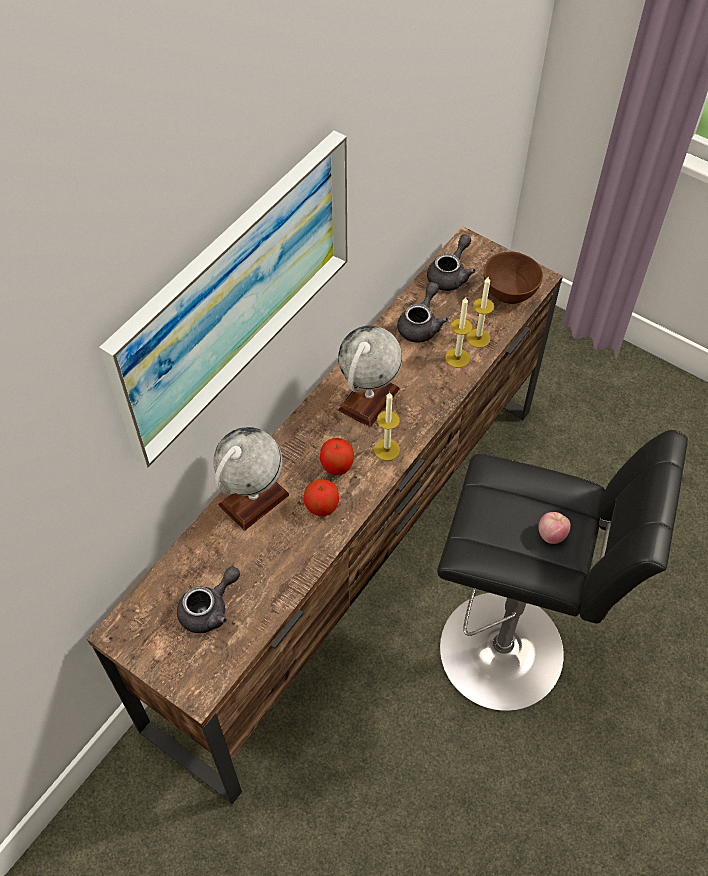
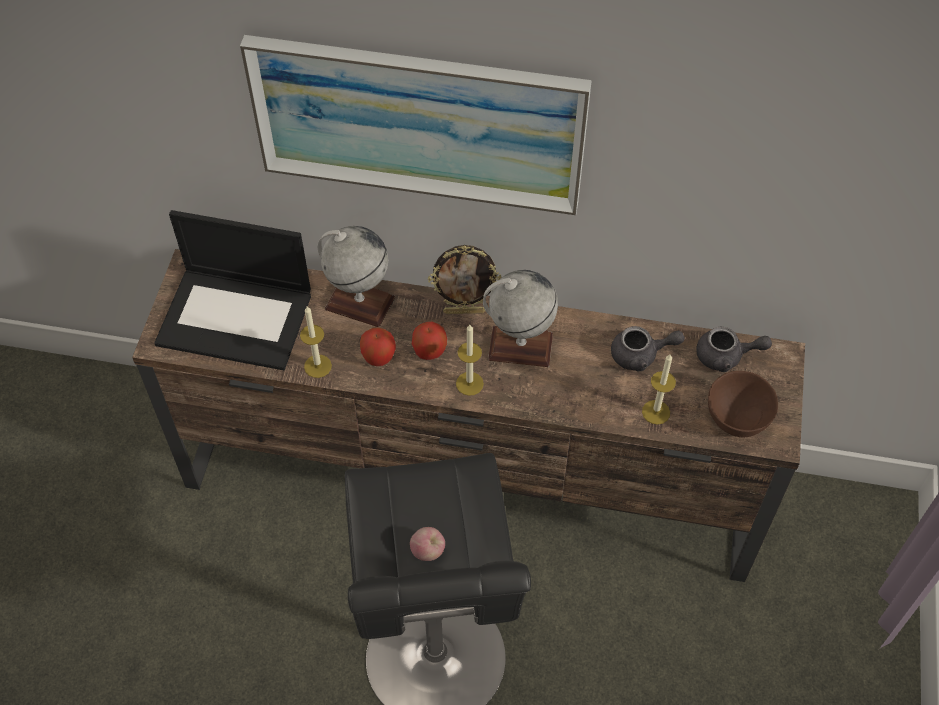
camera: 65 degrees right, 0 degrees up
grey teapot [177,566,240,633] -> laptop [154,210,311,370]
candle [445,297,473,368] -> candle moved to [300,307,332,378]
none -> picture frame [428,245,501,314]

